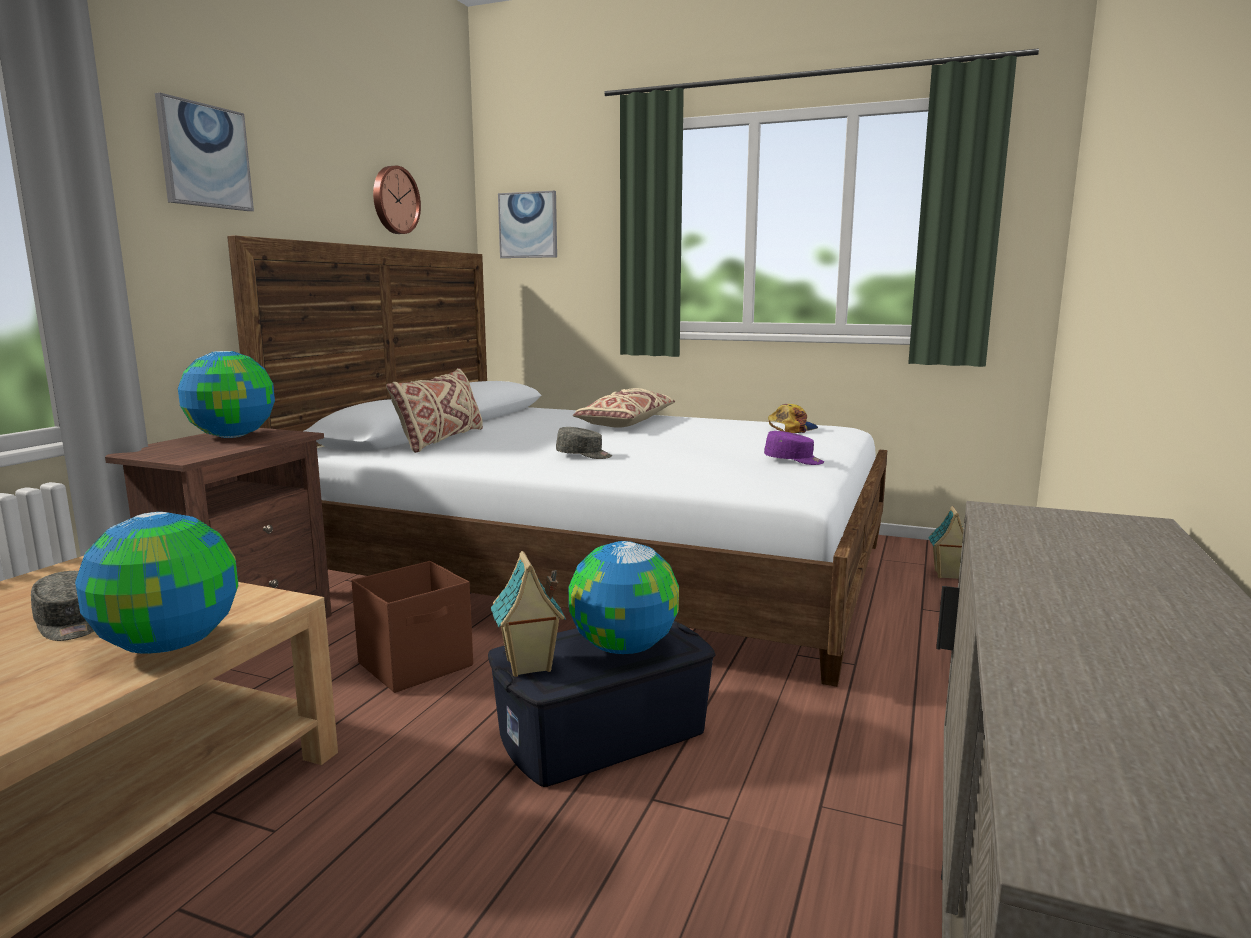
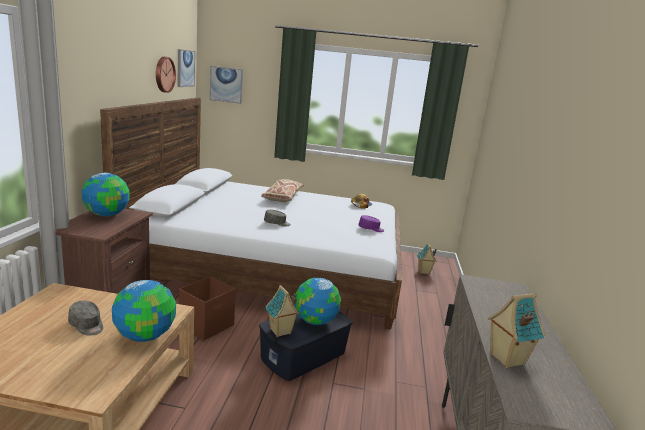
camera: 15 degrees left, 5 degrees up
picture [155,93,254,211] -> picture moved to [178,49,195,87]
beige pillow [386,368,483,453] -> none
none -> toy house [488,293,545,368]

